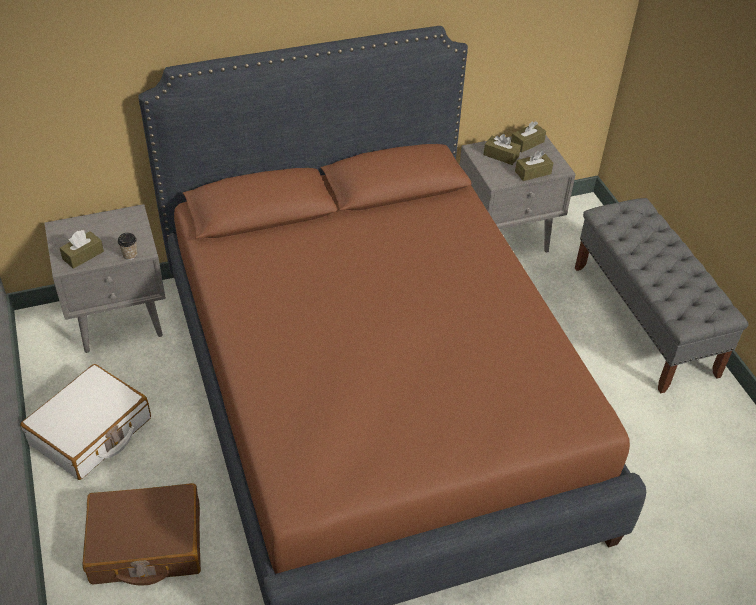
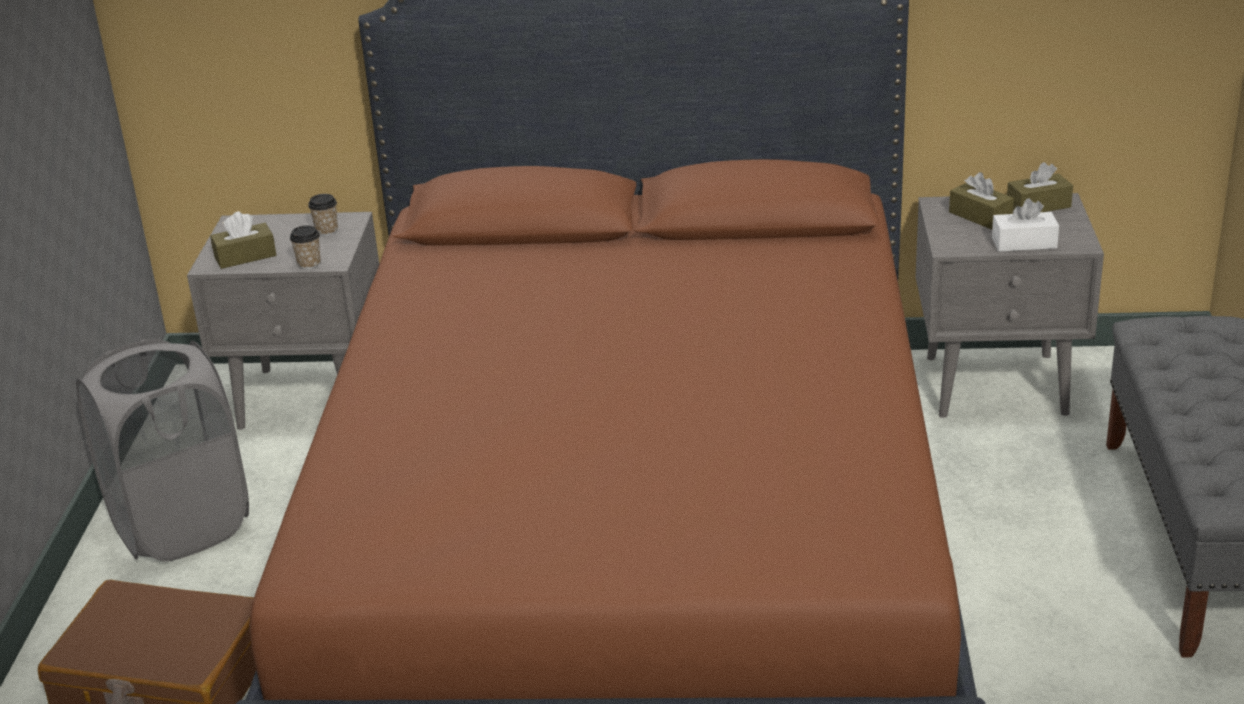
camera: 25 degrees right, 15 degrees down
white suitcase [20,364,151,480] -> grey laundry basket [76,339,249,561]
brown tissue box [515,151,553,181] -> white tissue box [992,198,1059,252]
none -> cup [308,194,338,236]

